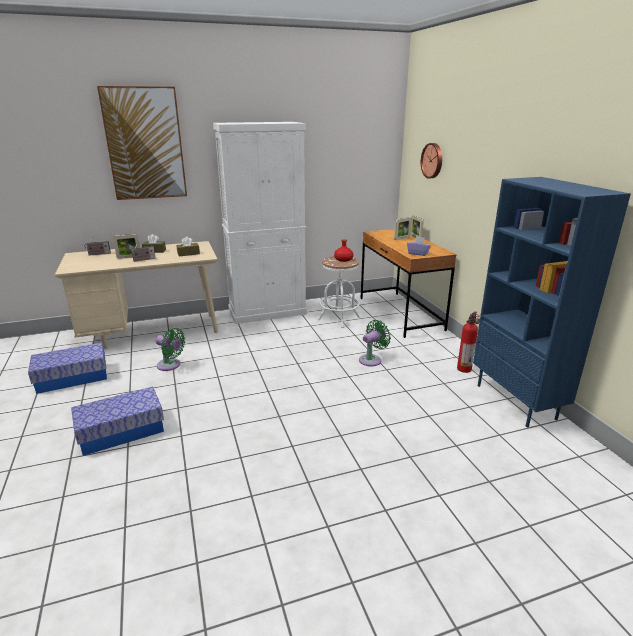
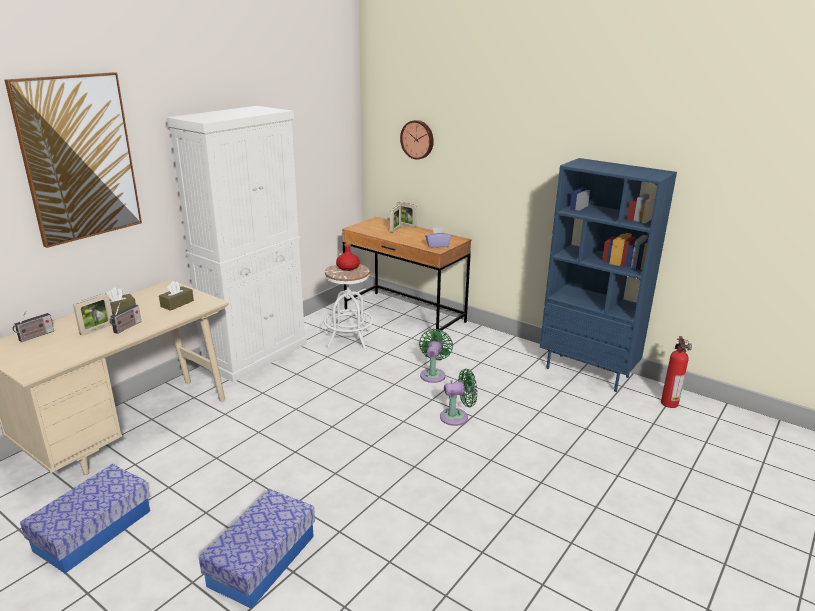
camera: 35 degrees left, 0 degrees up
green fan [156,328,185,371] -> green fan moved to [440,369,477,426]
fire extinguisher [457,312,480,373] -> fire extinguisher moved to [661,336,692,408]

